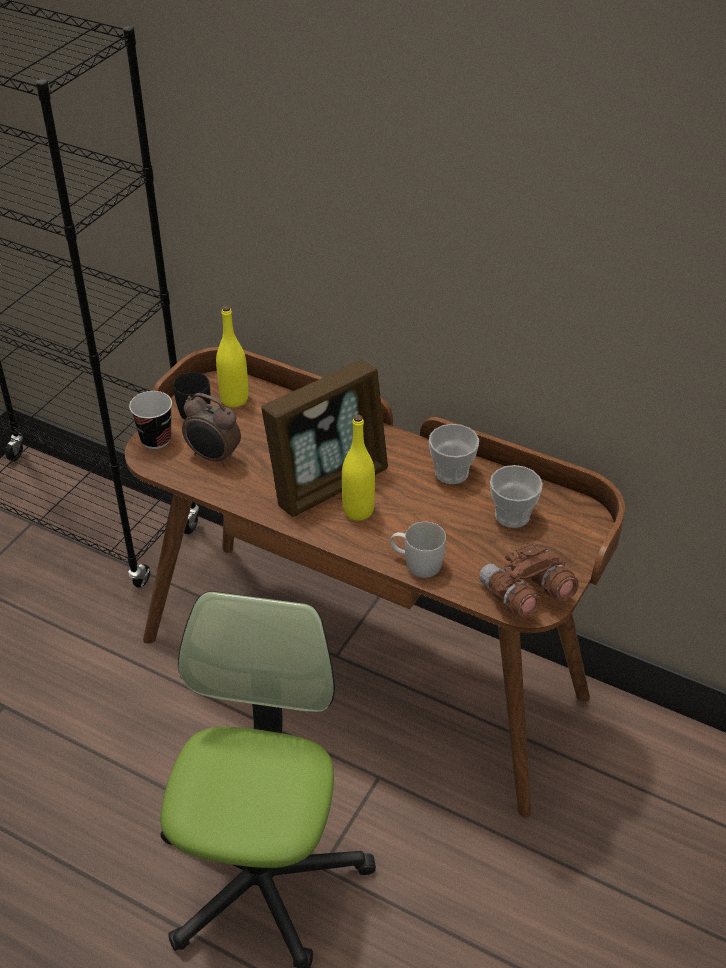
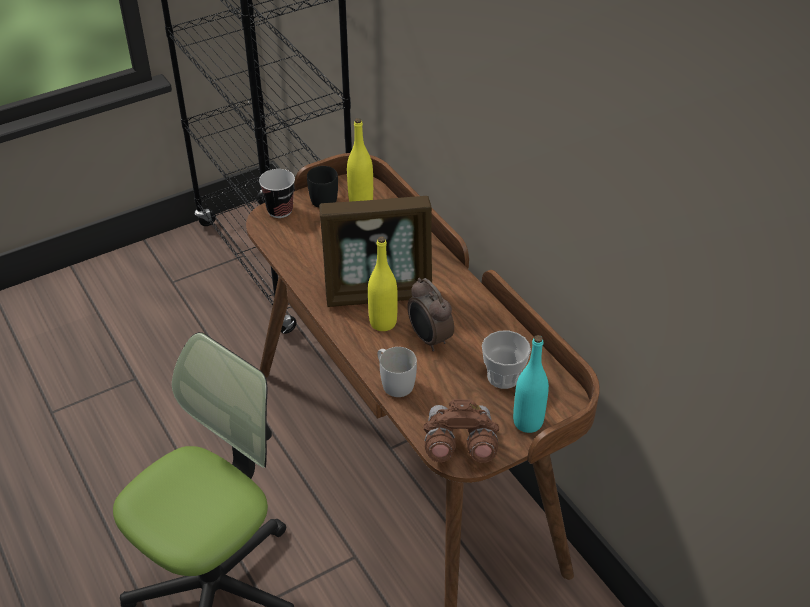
camera: 30 degrees right, 0 degrees up
alarm clock [182,393,241,467] -> alarm clock moved to [408,278,454,352]
cup [429,424,479,484] -> none
none -> turquoise bottle [513,335,549,433]

